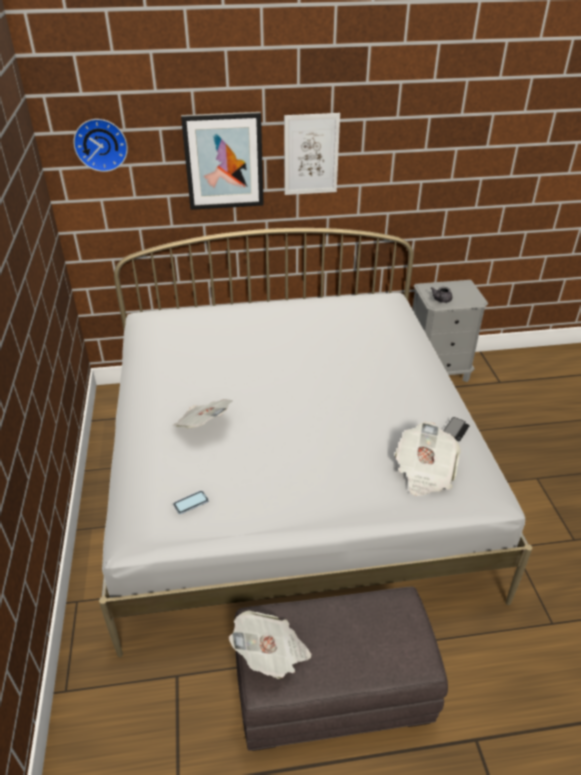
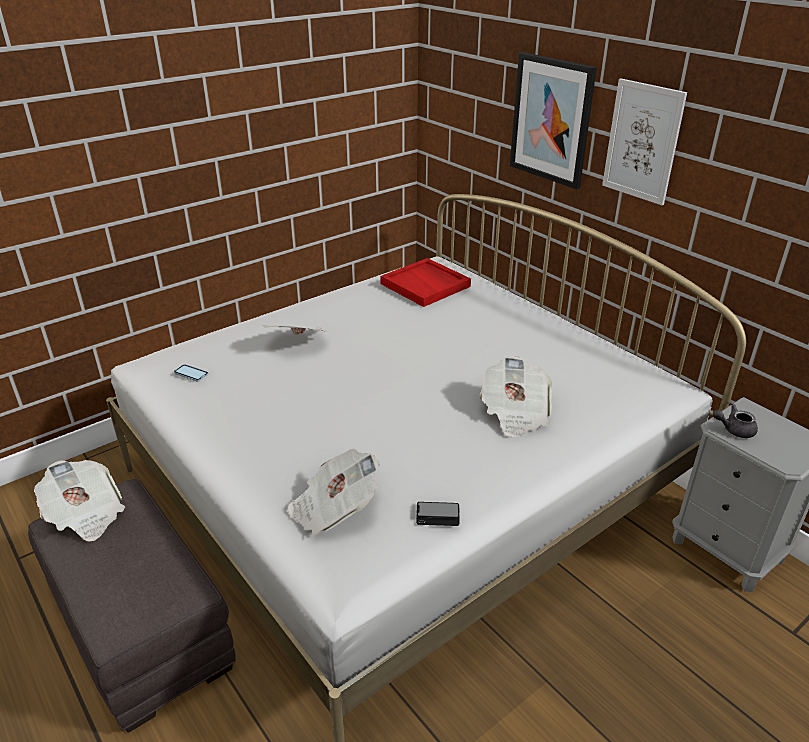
camera: 60 degrees right, 5 degrees down
wall clock [73,119,128,172] -> none
none -> red tray [380,258,471,307]
none -> newspaper [480,356,552,437]

